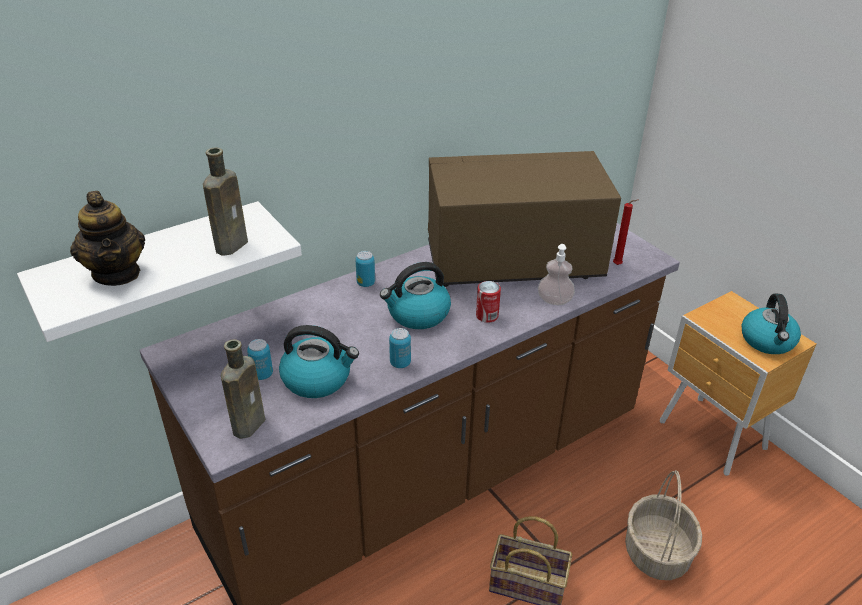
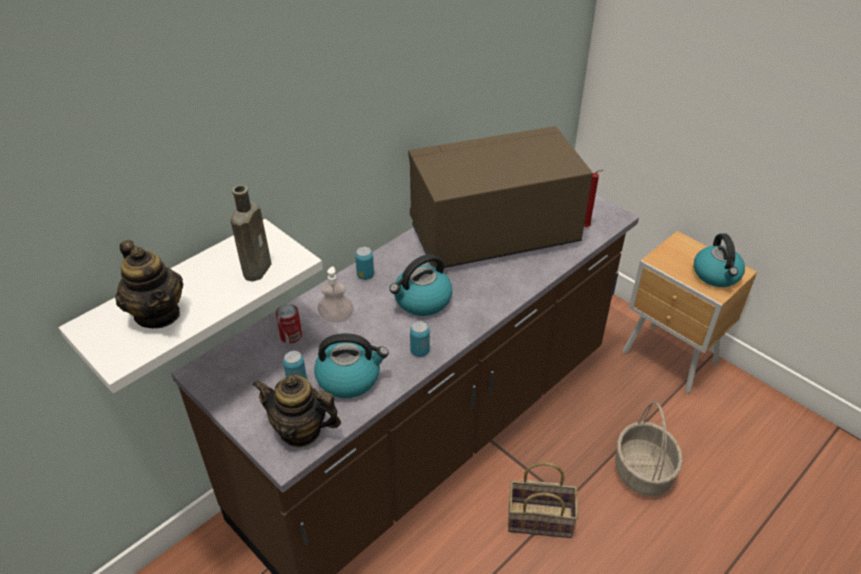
camera: 10 degrees left, 5 degrees up
brown bottle [221,339,265,439] -> teapot [252,375,341,447]
can [476,281,501,323] -> can moved to [276,304,302,343]
soap dispenser [538,244,575,305] -> soap dispenser moved to [318,266,354,323]

